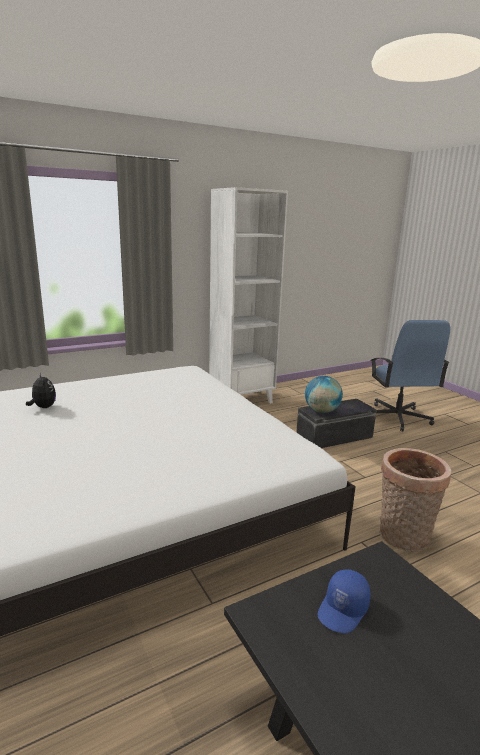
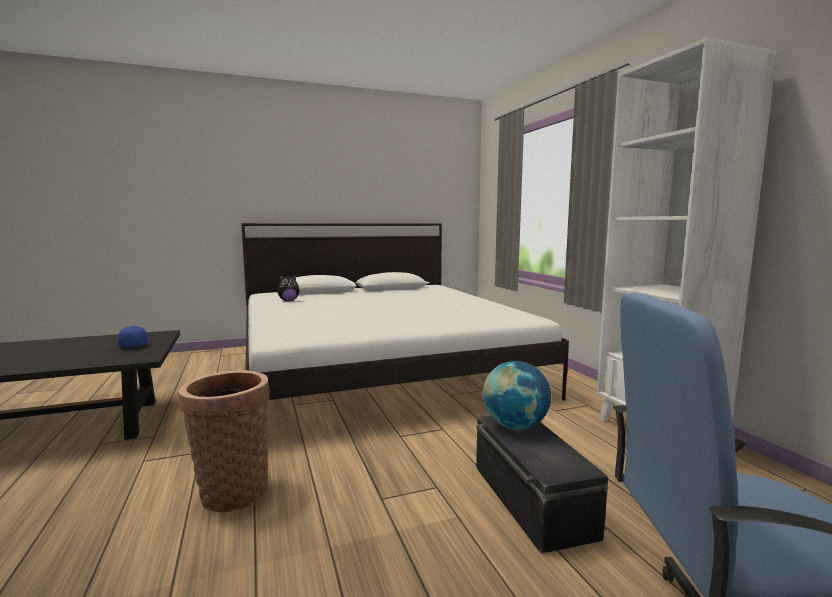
camera: 100 degrees right, 10 degrees down
plush toy [26,373,56,408] -> plush toy moved to [278,275,300,301]

